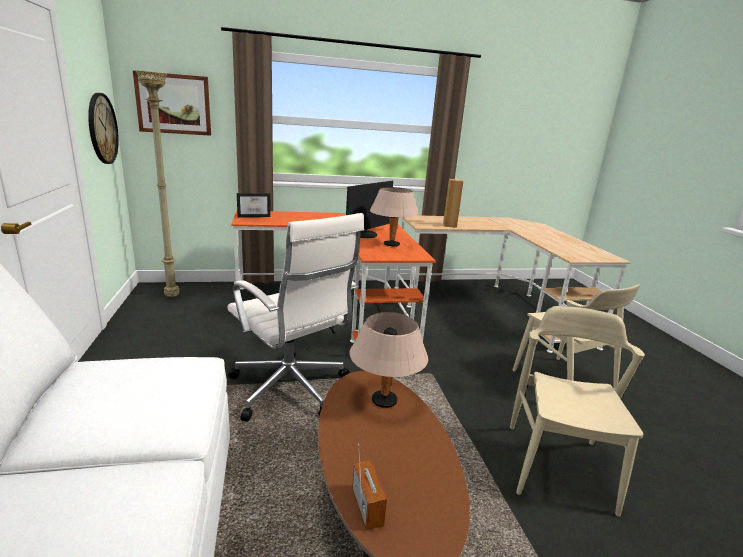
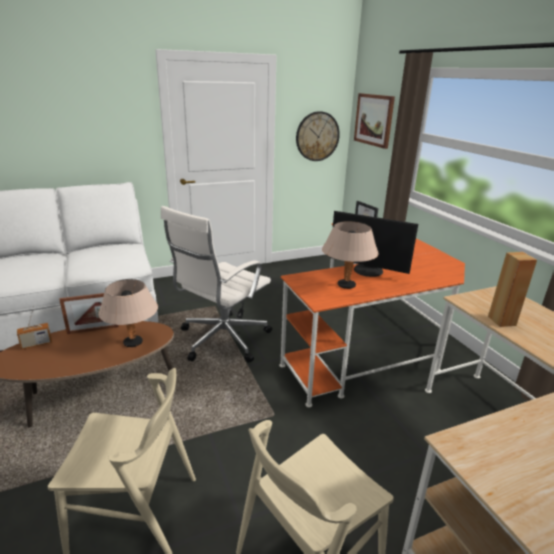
camera: 80 degrees right, 5 degrees up
beige floor lamp [135,70,179,297] -> none
none -> picture frame [59,293,119,334]

